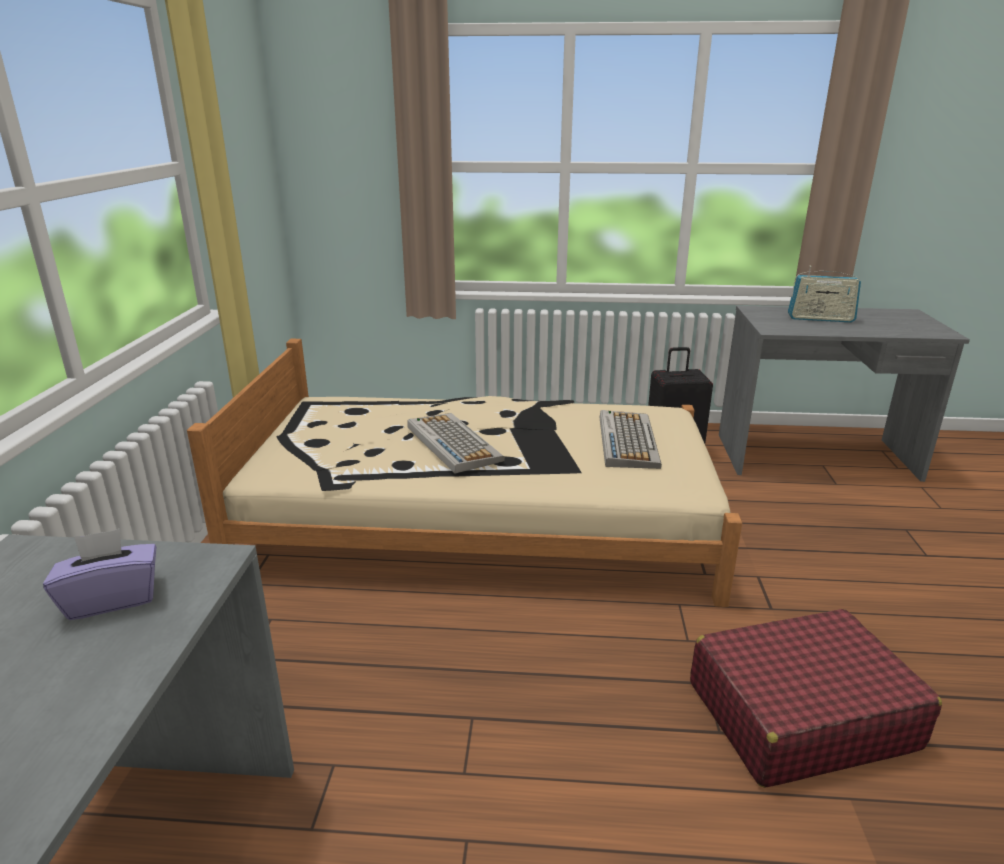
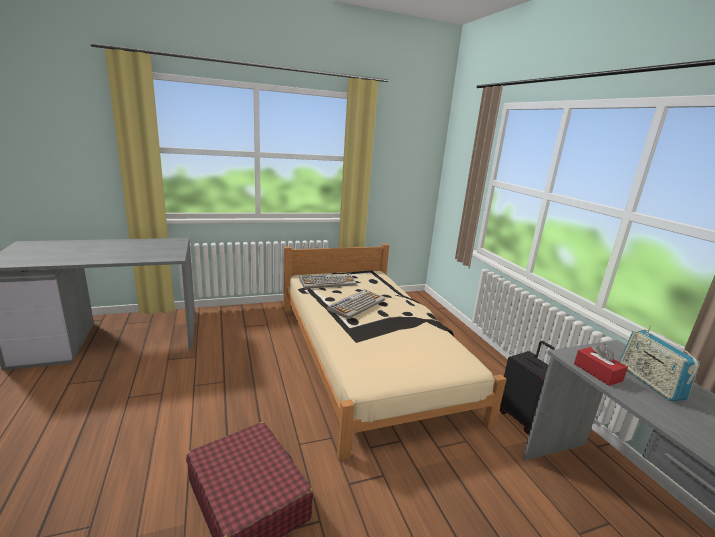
camera: 65 degrees right, 5 degrees down
purple tissue box [43,529,156,620] -> none
keyboard [600,410,662,469] -> keyboard moved to [299,273,357,289]
none -> red tissue box [574,343,628,386]

